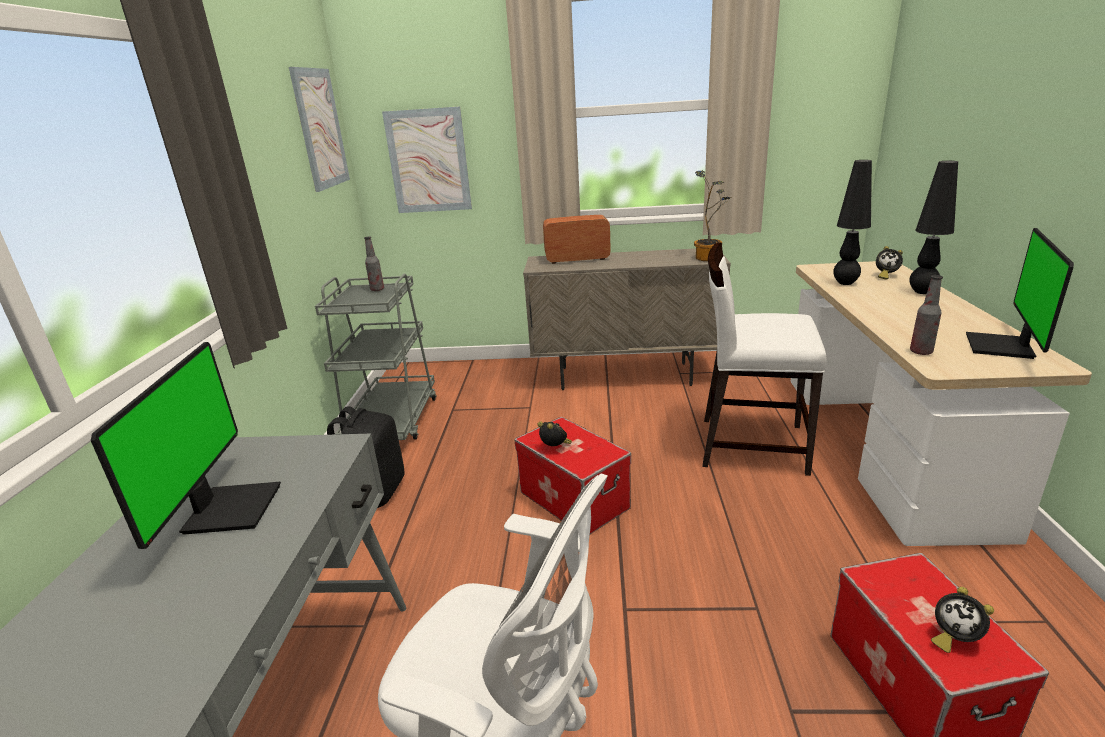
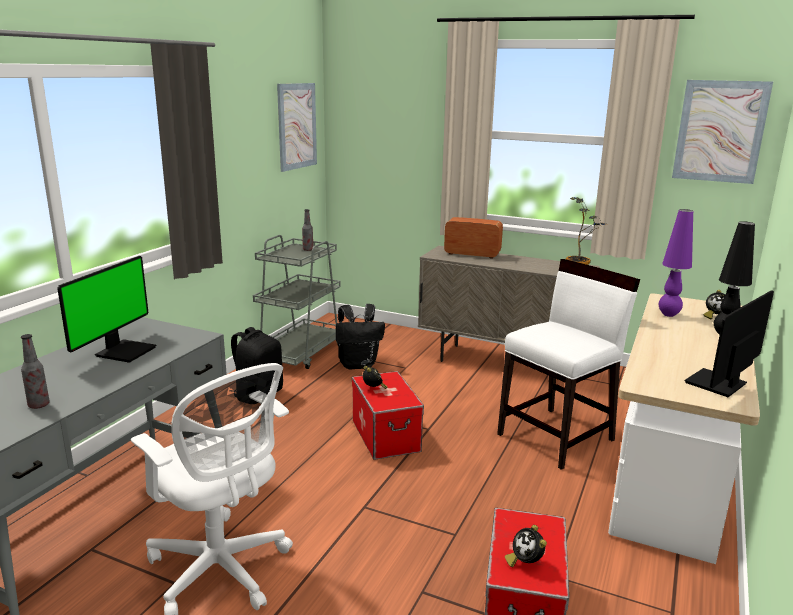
camera: 20 degrees right, 5 degrees down
picture [382,106,472,213] -> picture moved to [672,80,773,184]
white chair [703,243,827,476] -> white chair turned 105 degrees clockwise [497,259,640,470]
black table lamp [833,160,872,285] -> purple table lamp [659,209,693,317]
bottle [910,275,943,355] -> bottle moved to [21,334,50,409]
none -> black backpack [335,304,385,370]

